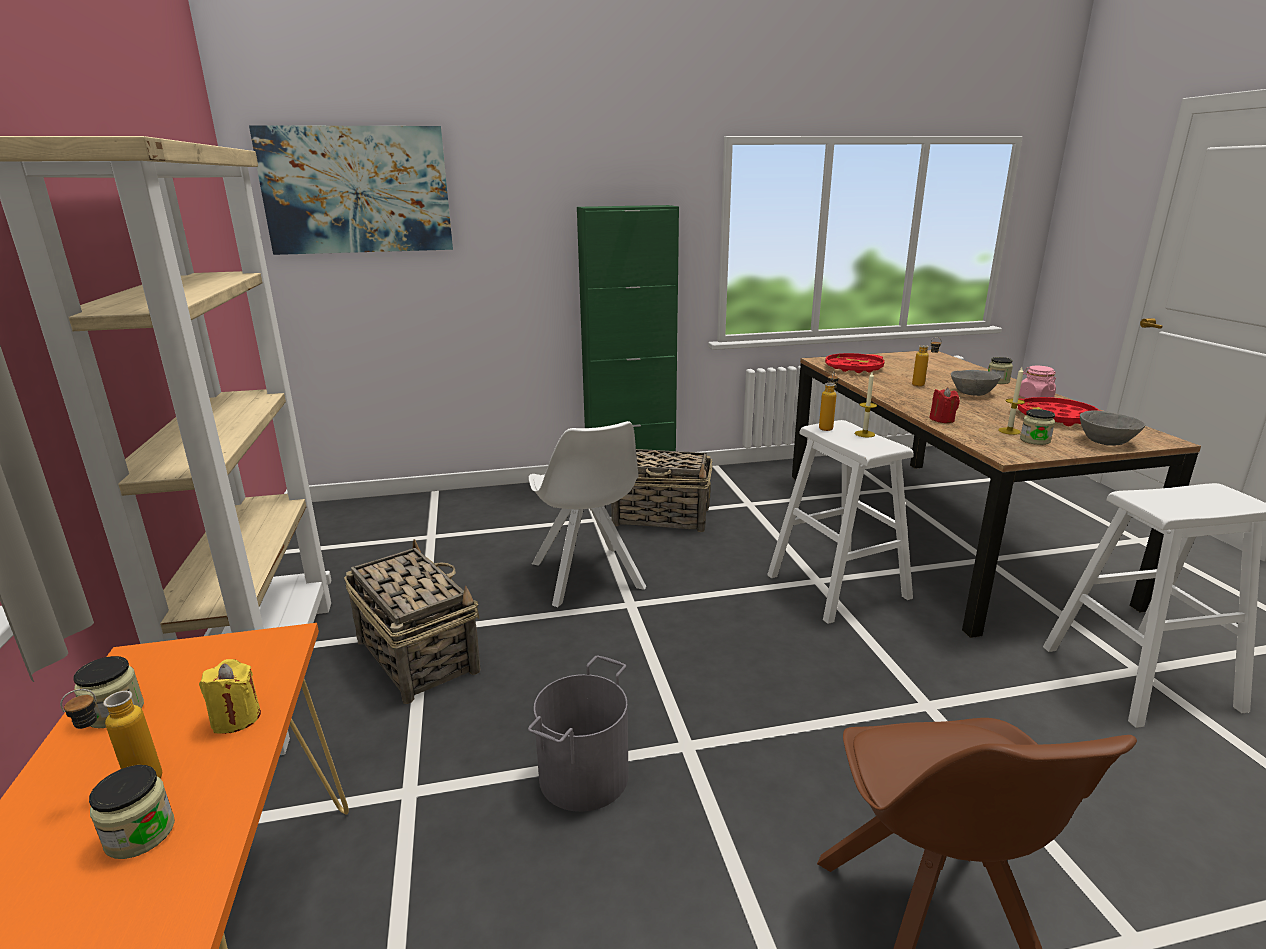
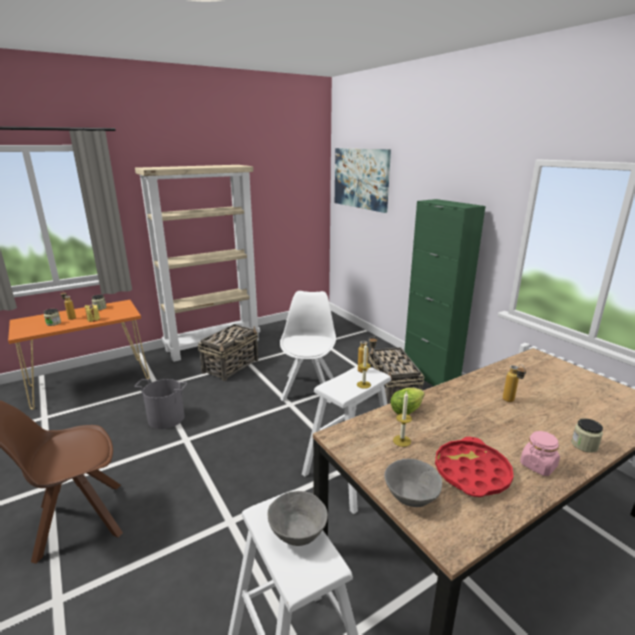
camera: 70 degrees right, 0 degrees up
white chair [529,421,646,607] -> white chair turned 135 degrees clockwise [280,291,336,403]
red tray [825,353,885,373] -> none
red candle [929,387,960,423] -> lettuce [390,388,425,415]
grey bowl [951,370,1001,396] -> grey bowl moved to [267,491,328,546]
jar [1020,409,1055,445] -> none

